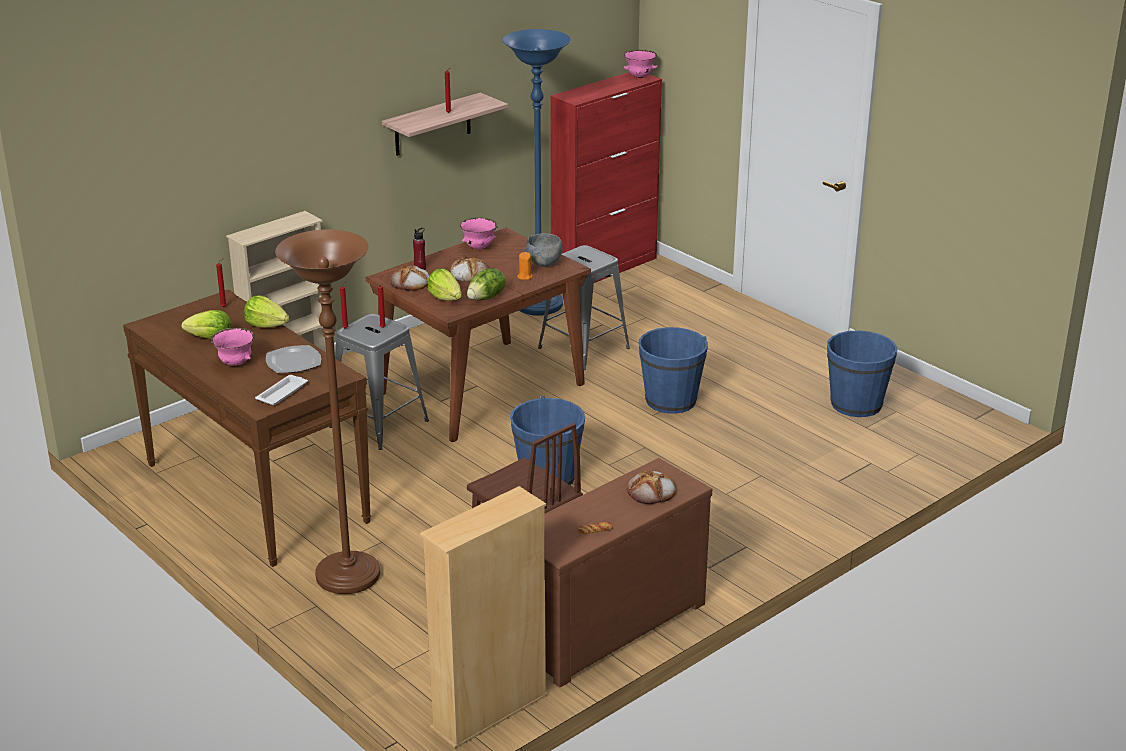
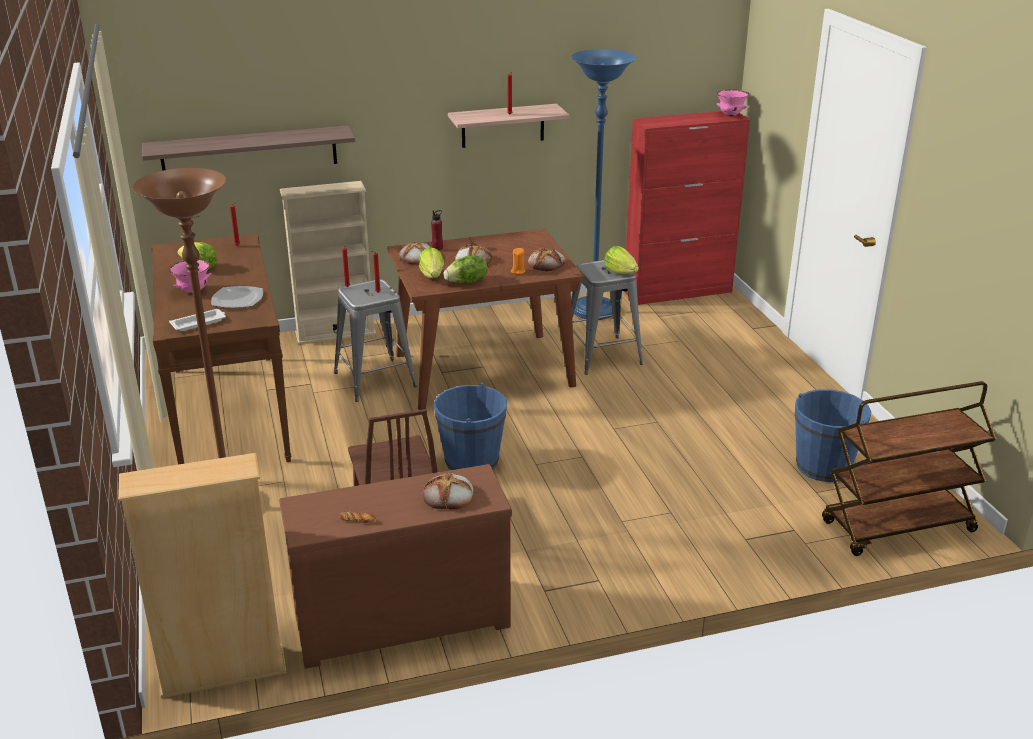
camera: 25 degrees right, 0 degrees up
lettuce [244,295,289,328] -> lettuce moved to [605,246,639,274]
pink bowl [460,218,498,250] -> none
grey bowl [526,233,563,267] -> bread [528,248,565,271]
blue bucket [639,327,708,414] -> none
none -> shelf [142,126,355,171]
none -> brown cart [822,381,996,556]

